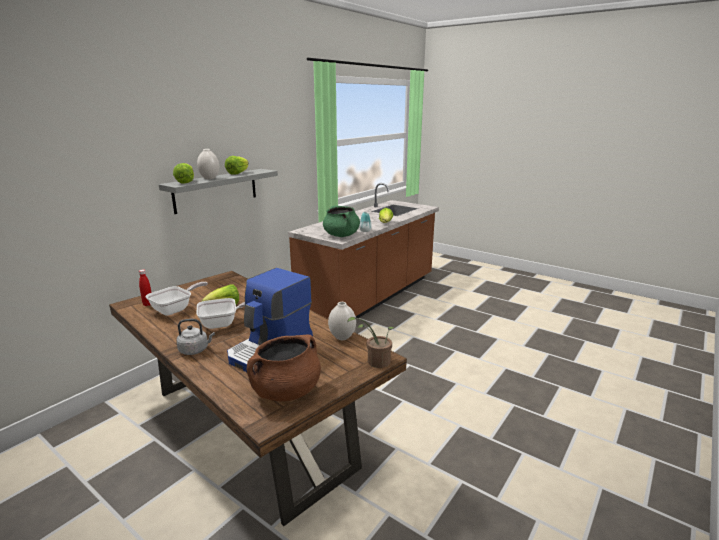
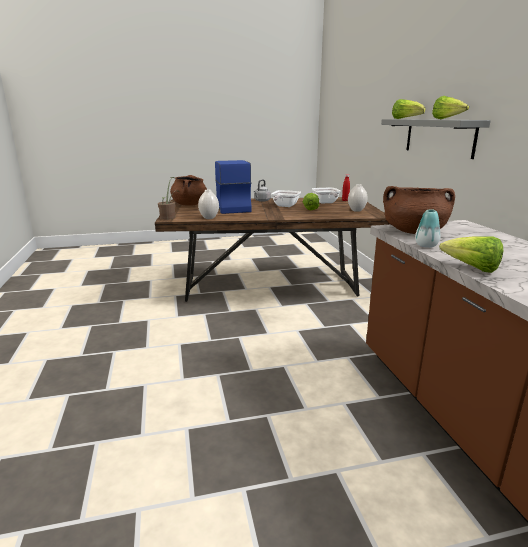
camera: 130 degrees right, 0 degrees up
white vase [197,149,219,179] -> white vase moved to [348,184,368,212]
green cooking pot [323,206,360,237] -> brown cooking pot [383,186,455,234]

